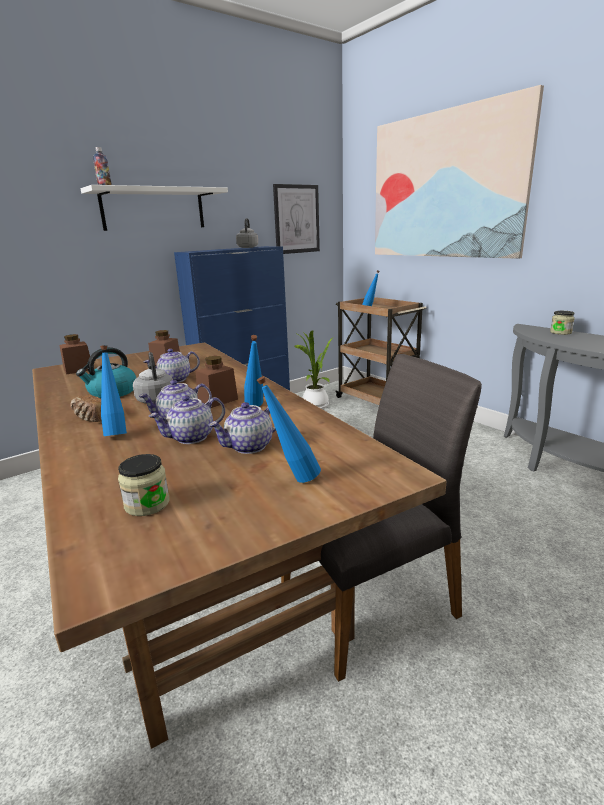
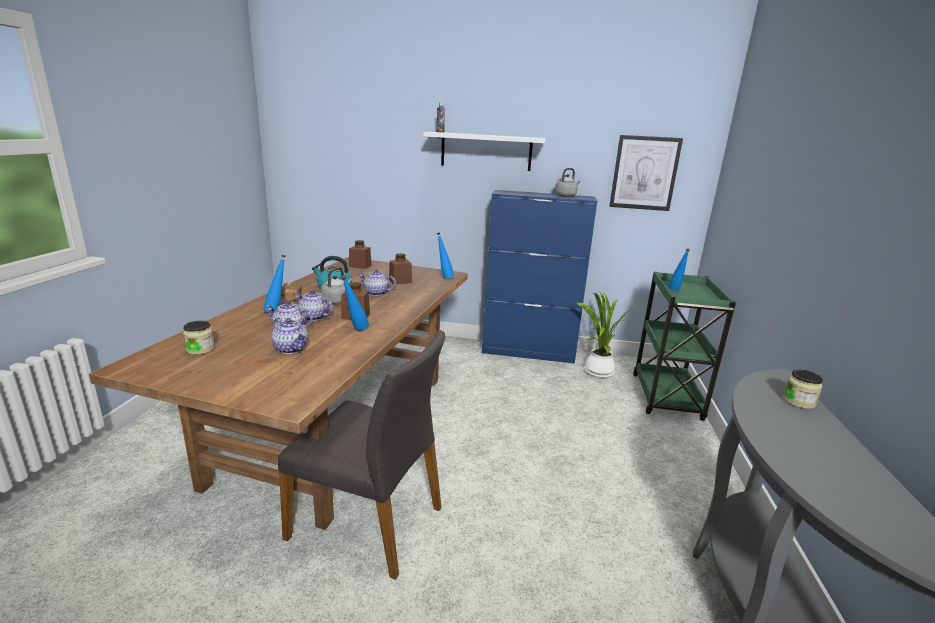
camera: 45 degrees right, 0 degrees up
teapot [209,402,276,454] -> teapot turned 150 degrees counterclockwise [271,318,308,354]
blue bottle [257,376,321,483] -> blue bottle moved to [437,232,454,278]
brown cart [335,297,426,405] -> green cart [633,272,736,421]
picture [375,85,544,259] -> none

